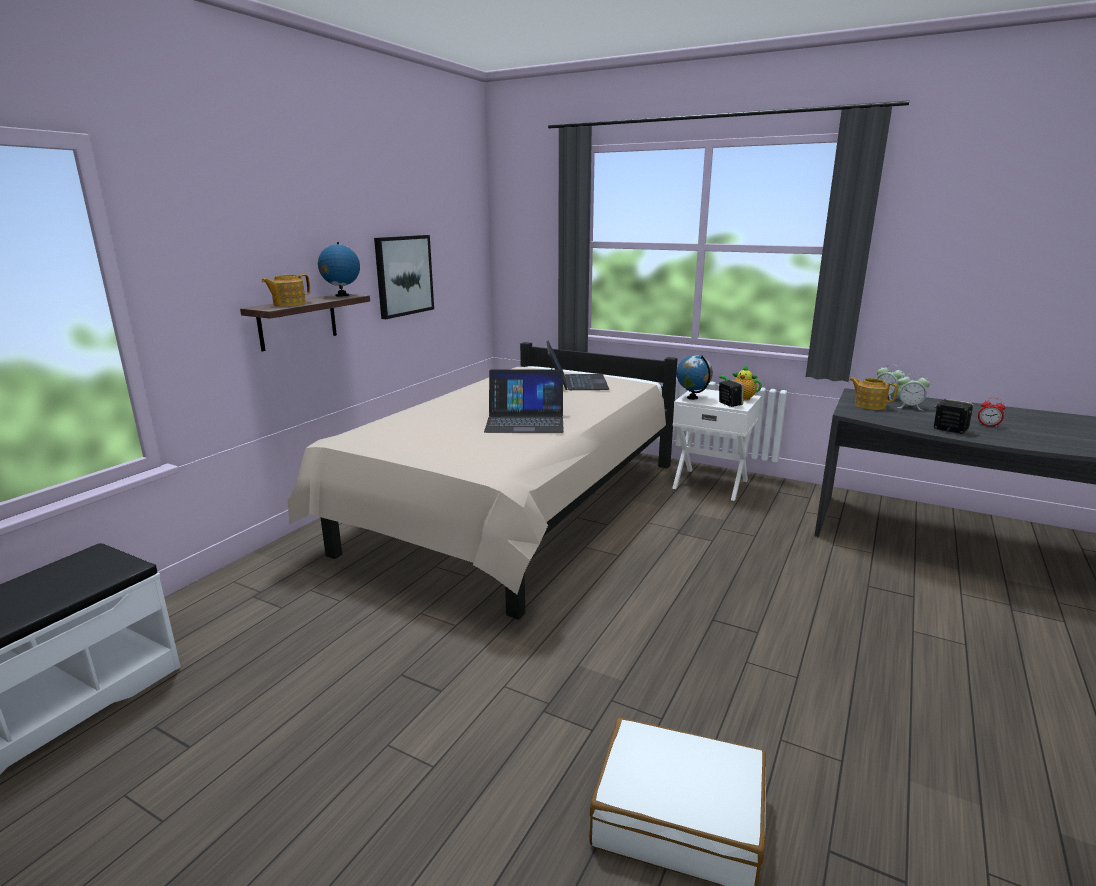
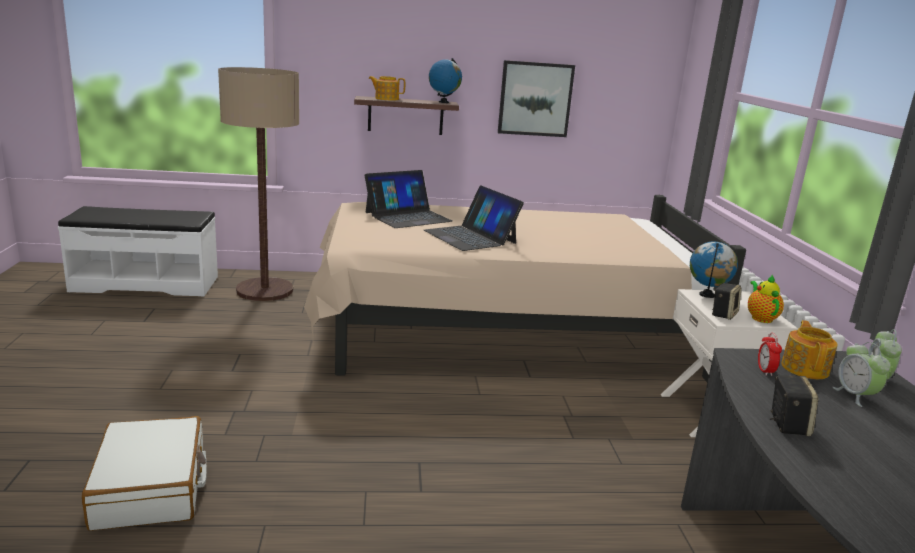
camera: 55 degrees right, 0 degrees up
laptop [546,341,609,390] -> laptop moved to [365,170,452,228]
alarm clock [978,398,1005,428] -> alarm clock moved to [758,333,782,376]
none -> floor lamp [218,67,299,301]

